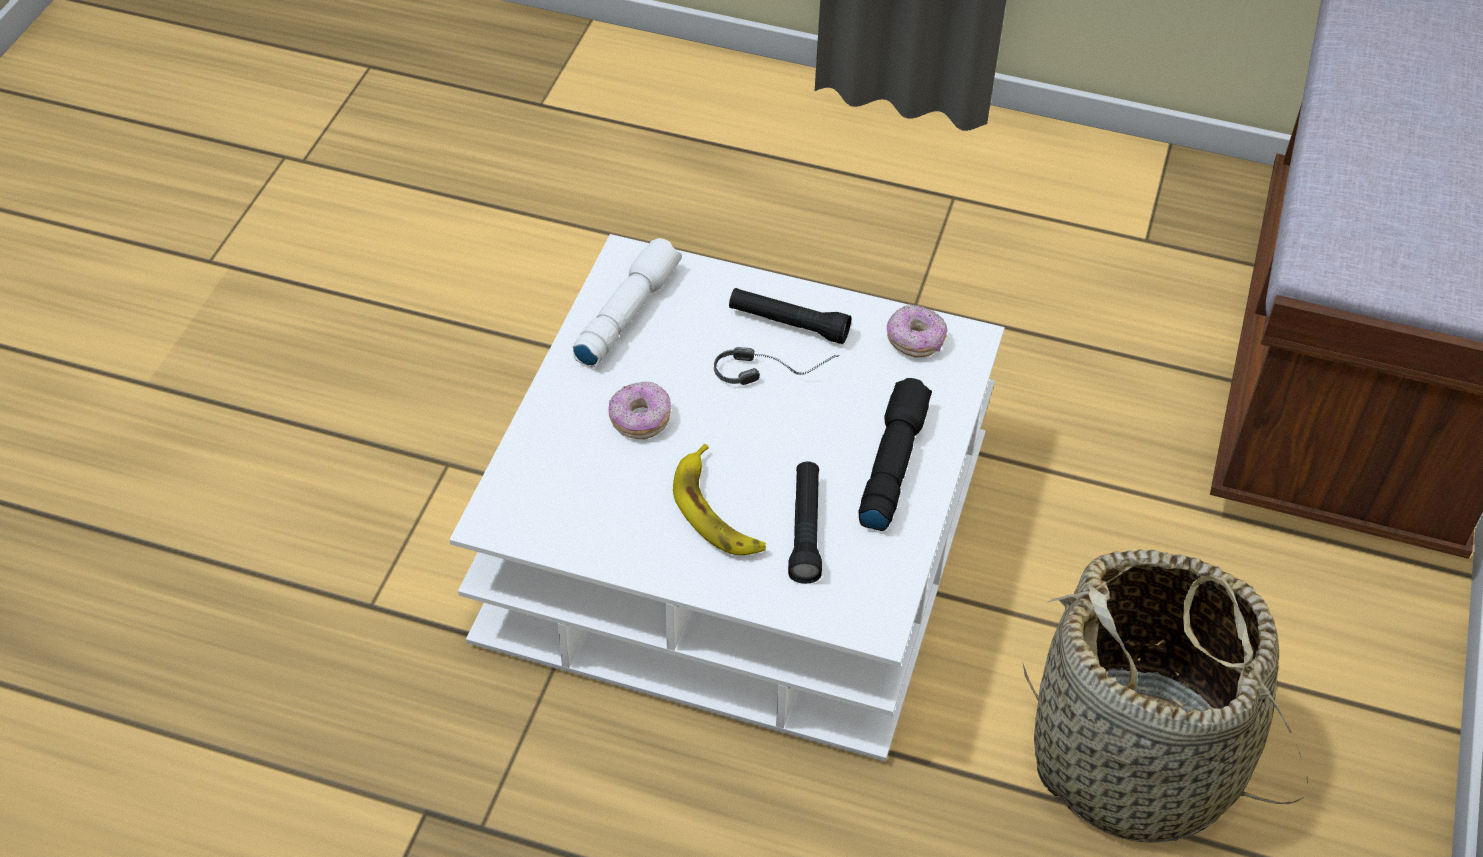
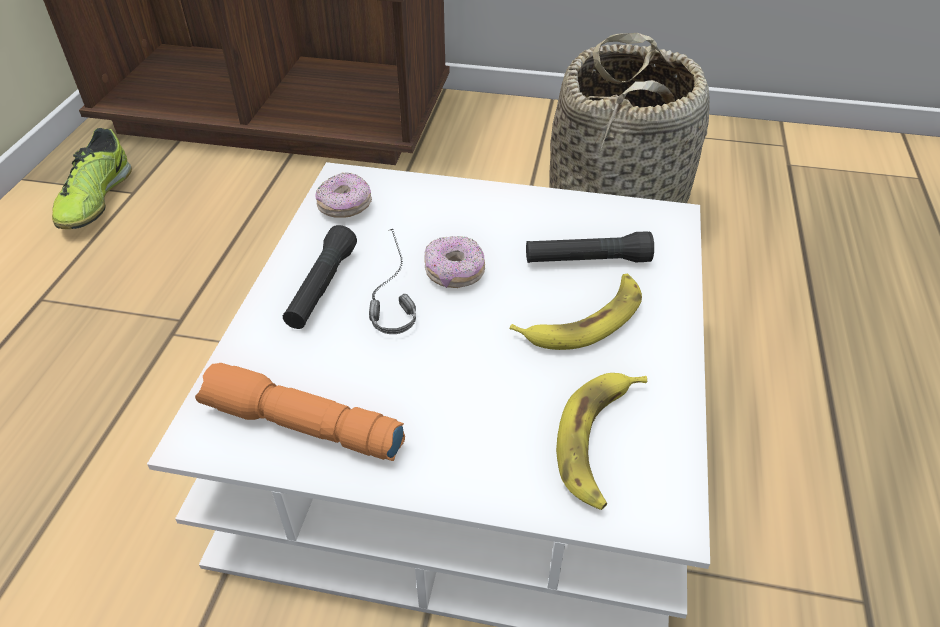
camera: 95 degrees left, 5 degrees down
white flashlight [573,238,682,368] -> orange flashlight [195,363,405,461]
donut [609,381,671,439] -> donut moved to [424,236,485,288]
black flashlight [859,378,932,531] -> none
none -> shoe [52,128,132,229]
none -> banana [556,373,647,510]

